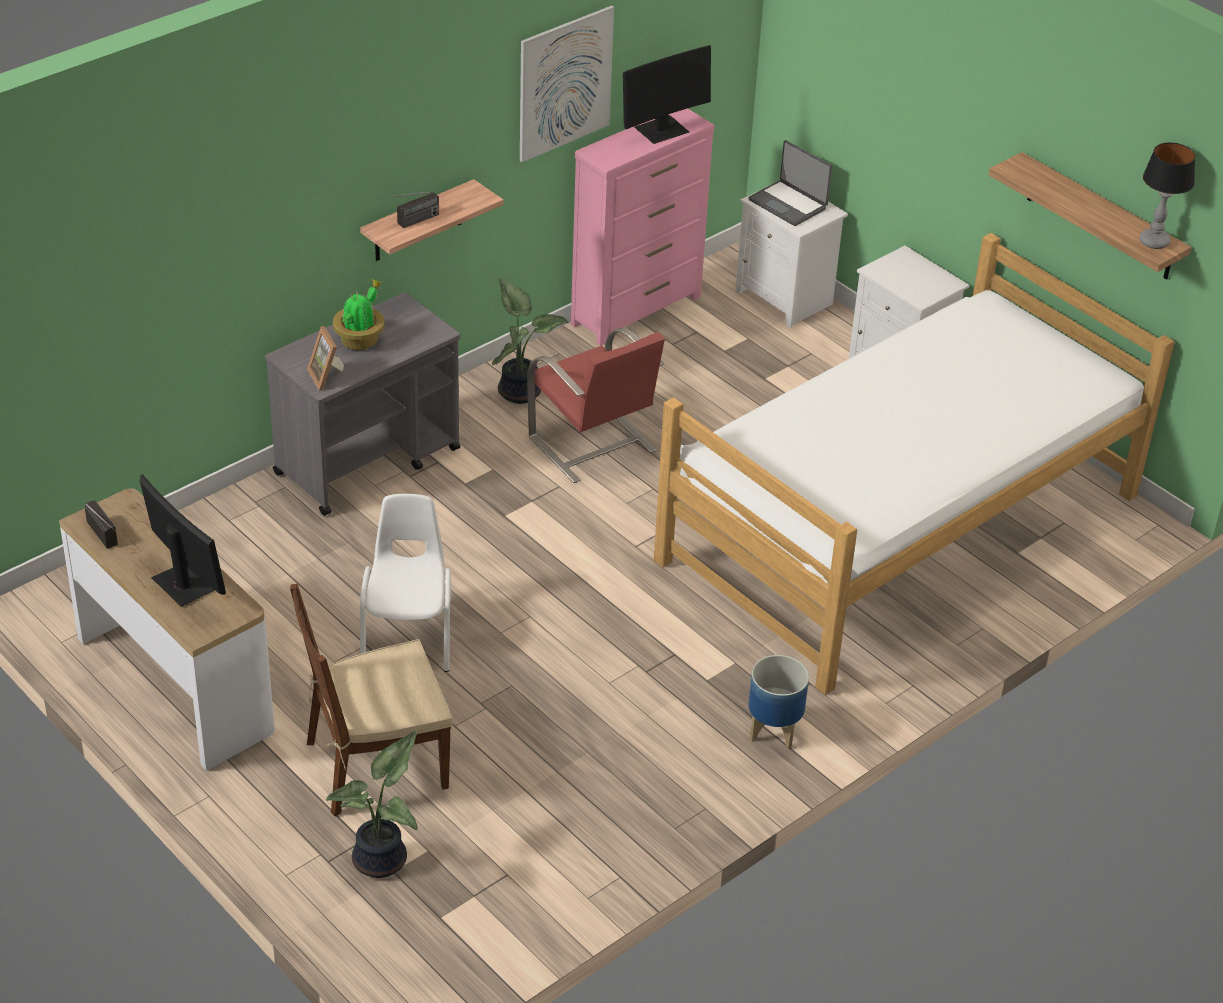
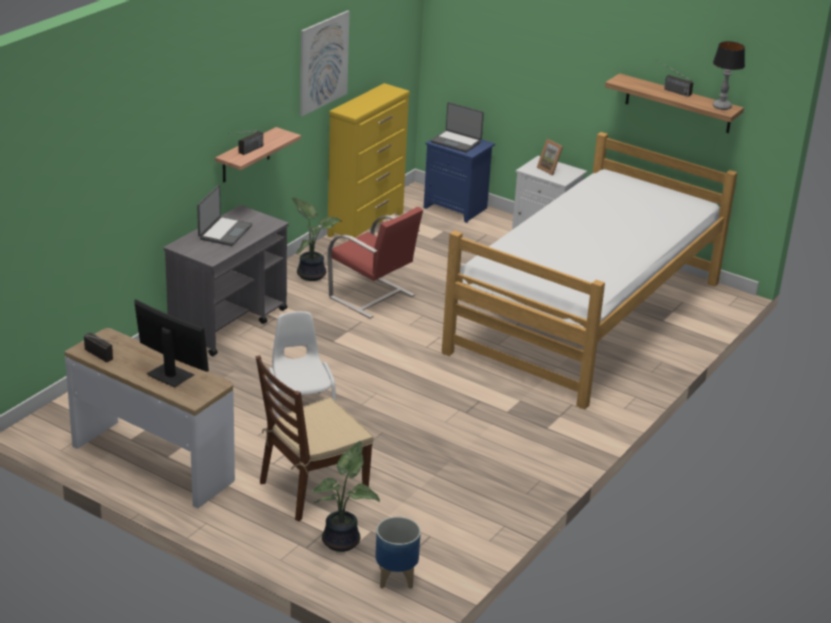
camera: 15 degrees left, 10 degrees down
picture frame [307,326,344,391] -> picture frame moved to [537,139,563,175]
potted plant [333,279,385,350] -> laptop [197,185,253,246]
pink dresser [571,108,715,346] -> yellow dresser [327,83,410,241]
monitor [623,45,711,144] -> none
white nightstand [735,191,848,328] -> blue nightstand [424,139,495,223]
planter [748,655,809,749] -> planter moved to [375,517,421,589]
none -> radio [657,60,693,97]

